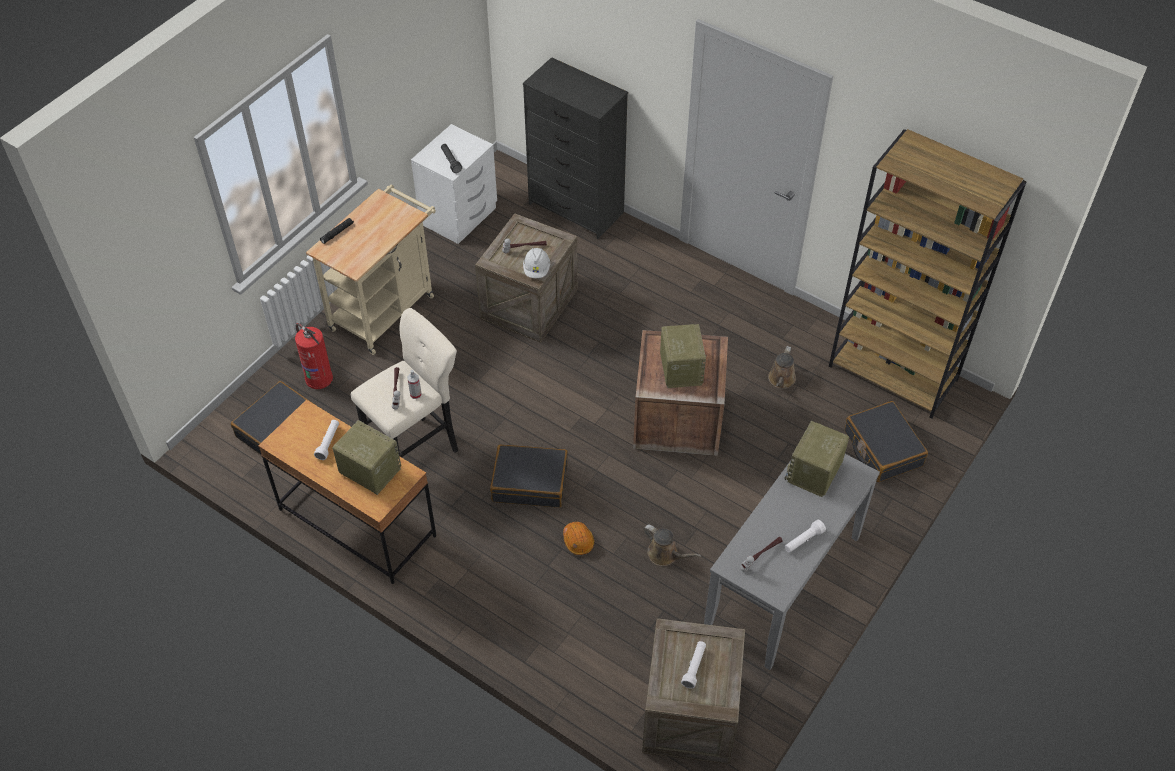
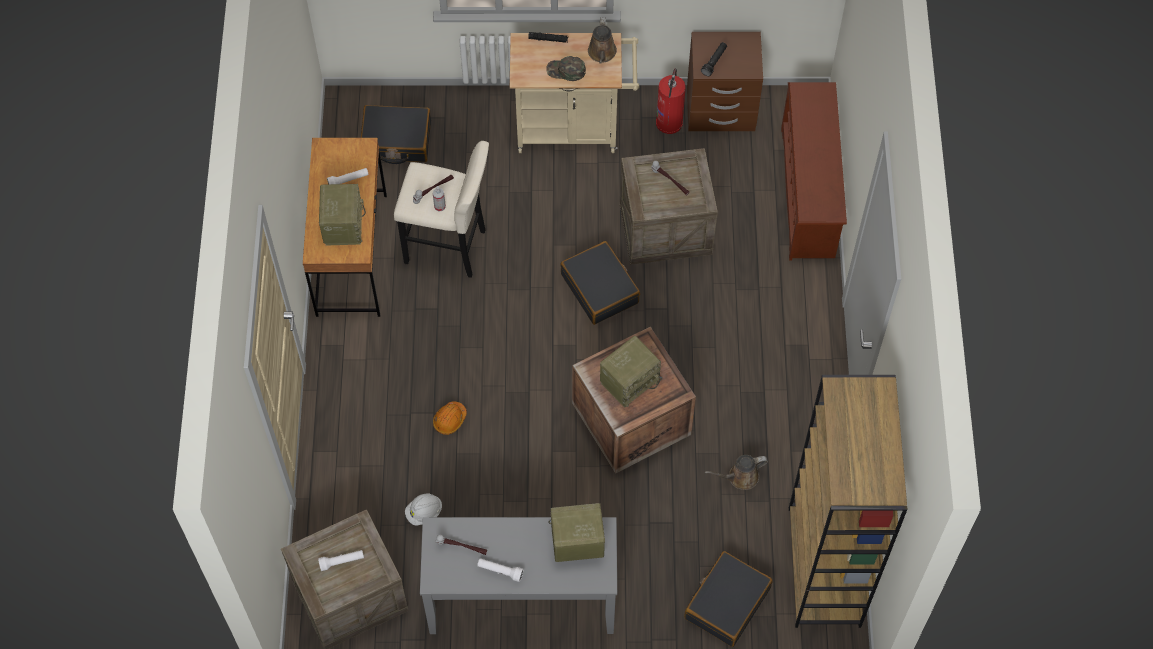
camera: 55 degrees right, 10 degrees up
fire extinguisher [295,323,333,389] -> fire extinguisher moved to [656,68,686,134]
white nightstand [411,124,497,244] -> brown nightstand [687,32,763,131]
black suitcase [490,445,568,507] -> black suitcase moved to [560,241,640,325]
black dresser [523,57,628,239] -> brown shoe rack [781,82,847,261]
white hard hat [523,248,550,278] -> white hard hat moved to [405,493,442,526]
brown watering can [643,524,701,566] -> brown watering can moved to [588,17,617,63]
none -> green cap [546,56,586,81]

